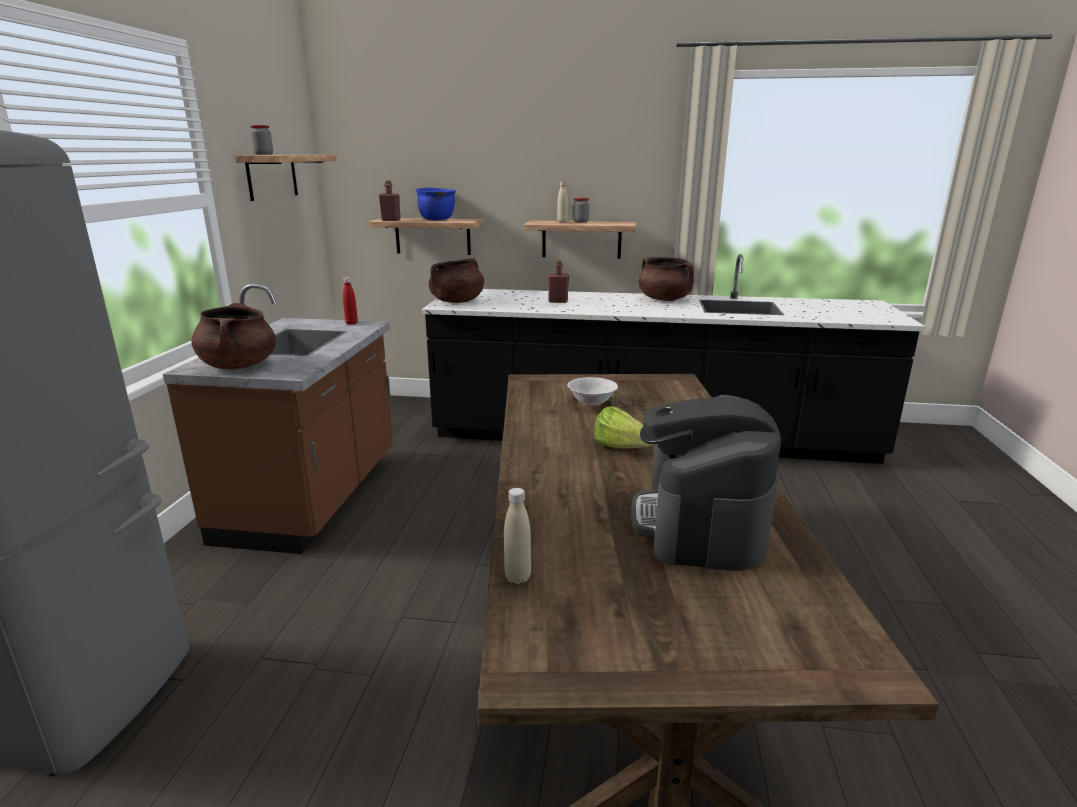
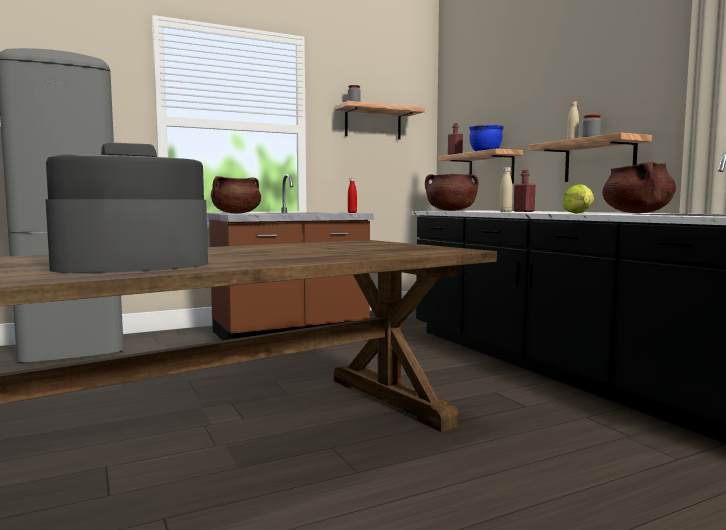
camera: 55 degrees right, 15 degrees down
beige bottle [504,488,531,584] -> beige bottle moved to [500,167,512,212]
white bowl [567,377,618,406] -> none
lettuce [594,406,653,448] -> lettuce moved to [563,184,594,213]

